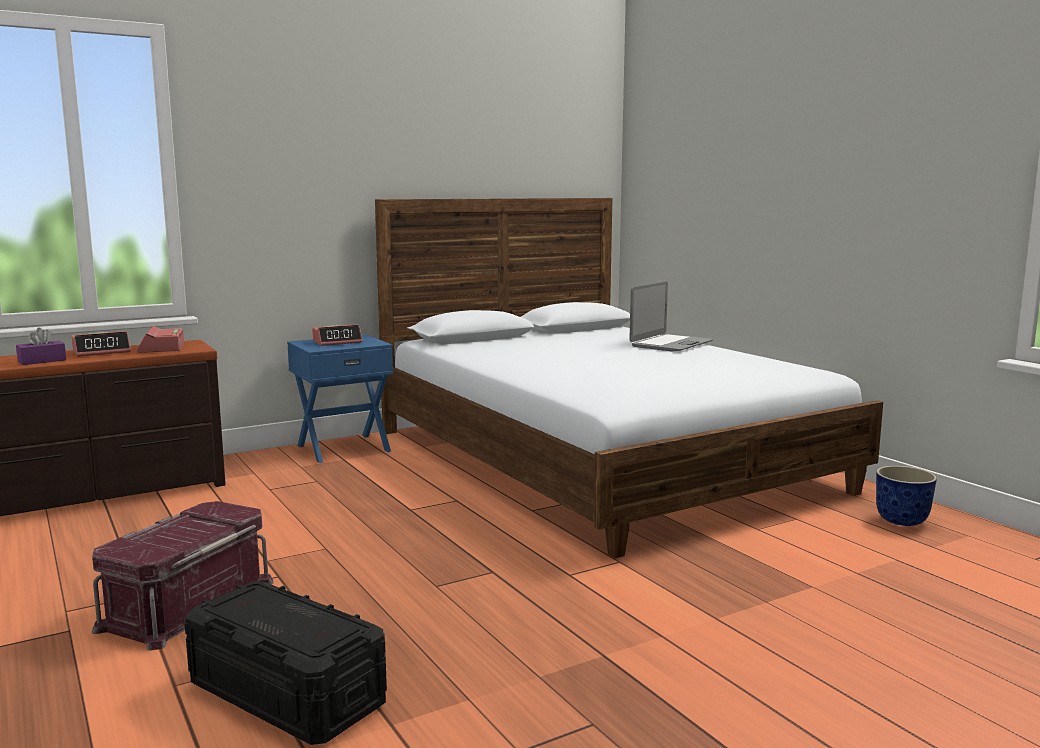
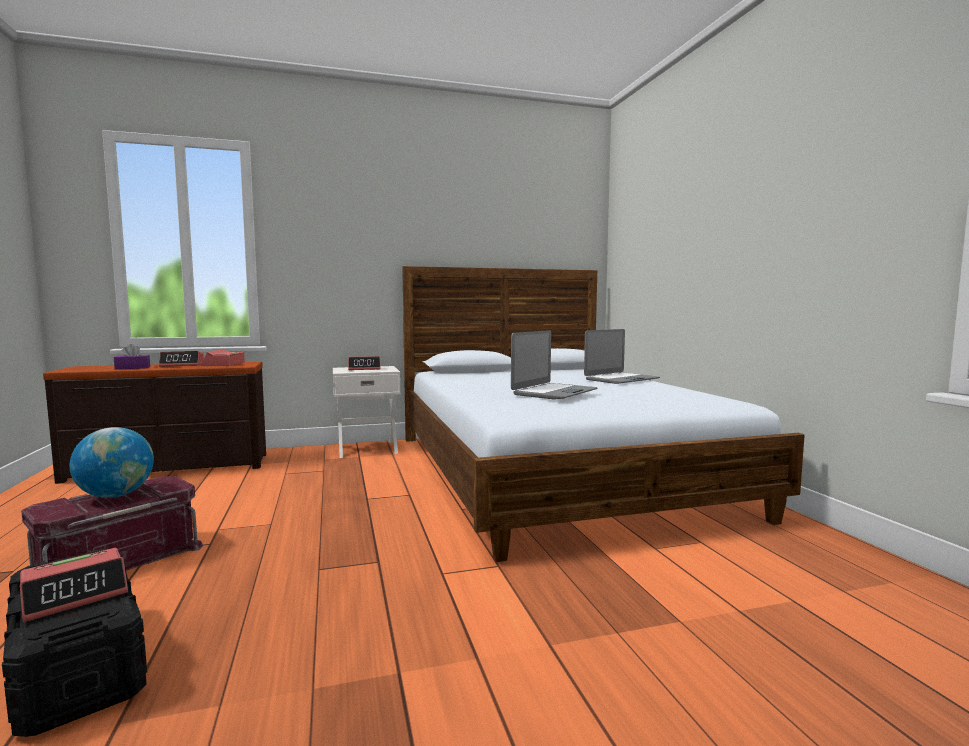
camera: 15 degrees right, 5 degrees down
blue nightstand [287,335,393,463] -> white nightstand [333,366,401,458]
planter [876,466,937,526] -> none
none -> alarm clock [20,548,128,622]
none -> globe [70,427,154,498]
none -> laptop [511,330,598,400]

